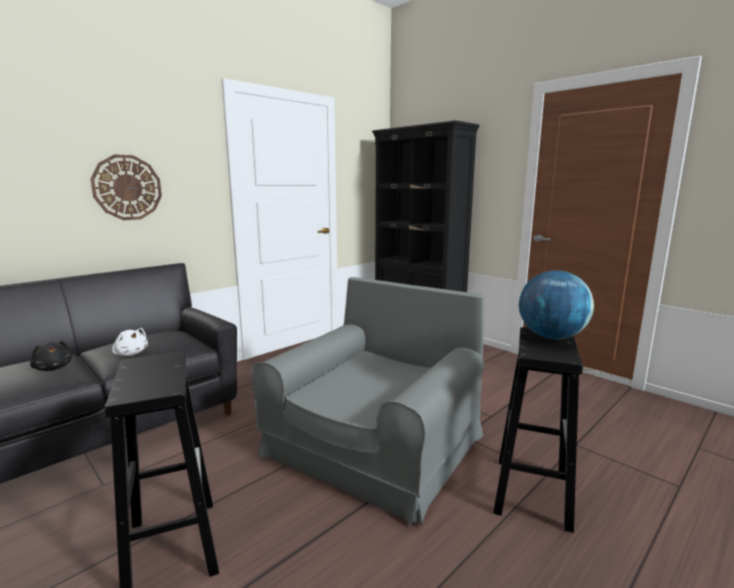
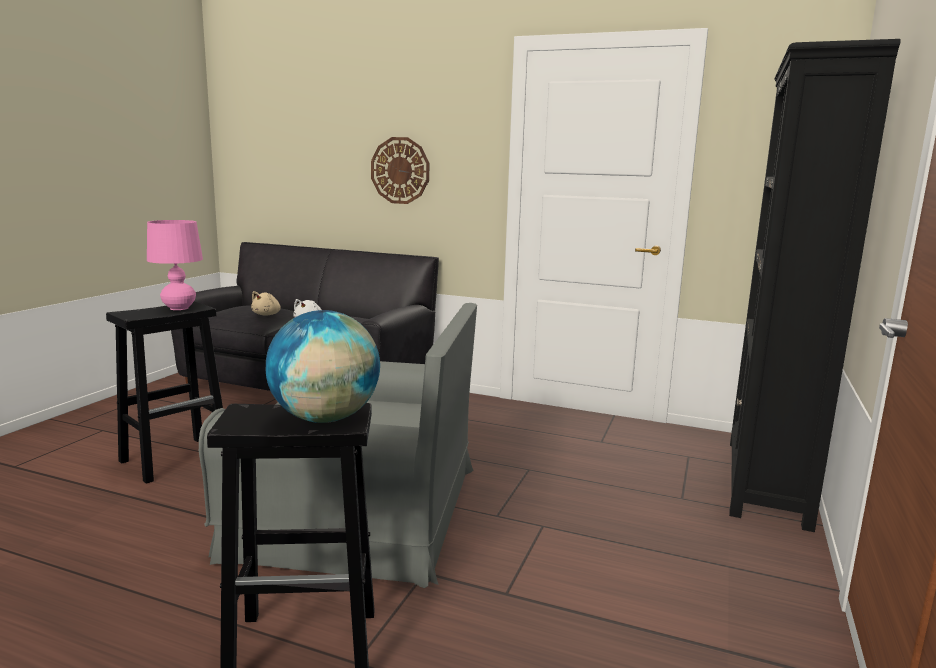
camera: 65 degrees right, 0 degrees up
black plush toy [30,341,72,371] -> beige plush toy [251,291,281,316]
none -> pink table lamp [147,220,203,310]

